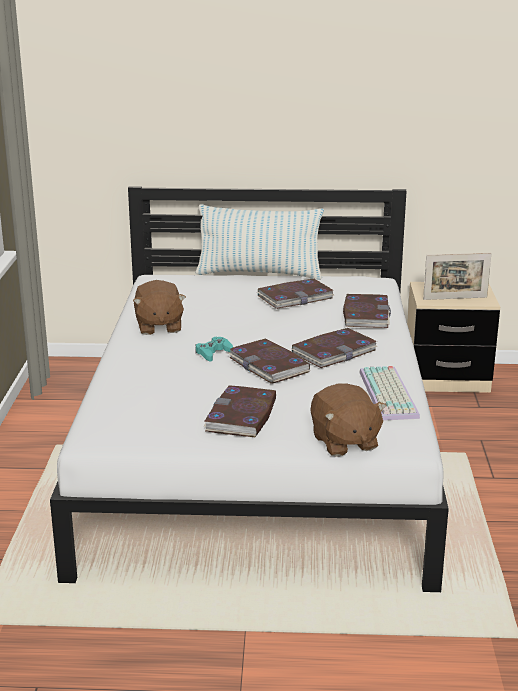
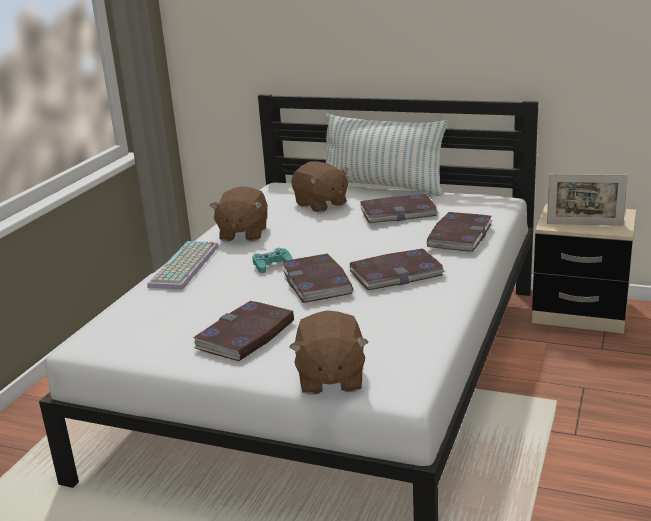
camera: 20 degrees right, 0 degrees up
keyboard [359,366,420,421] -> keyboard moved to [147,241,218,290]
none -> brown plush toy [291,161,349,212]

